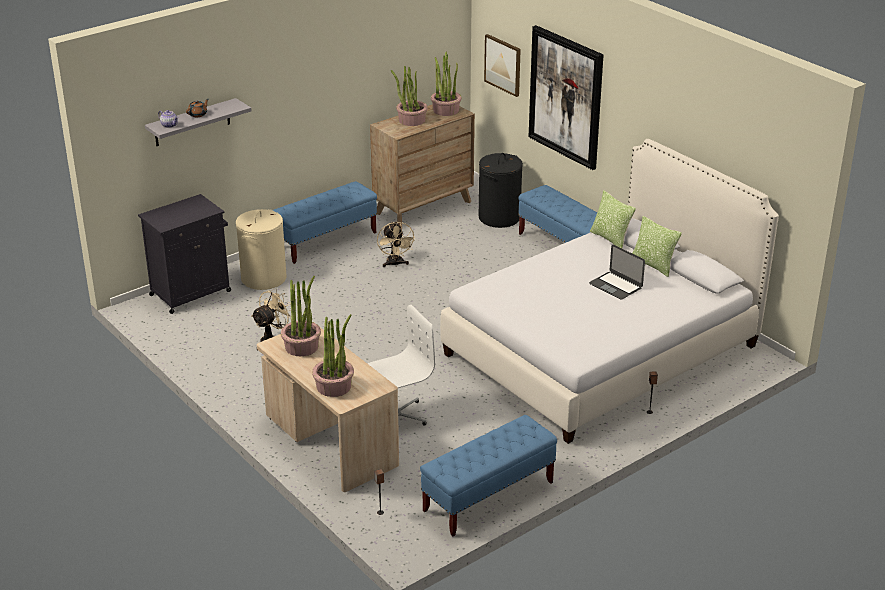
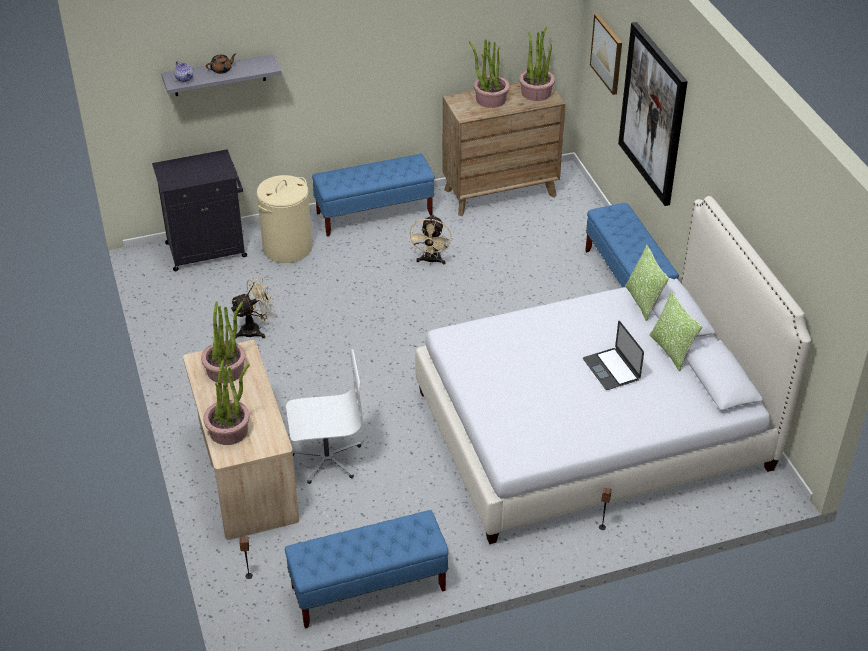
camera: 20 degrees right, 10 degrees up
black laundry basket [479,153,523,228] -> none

